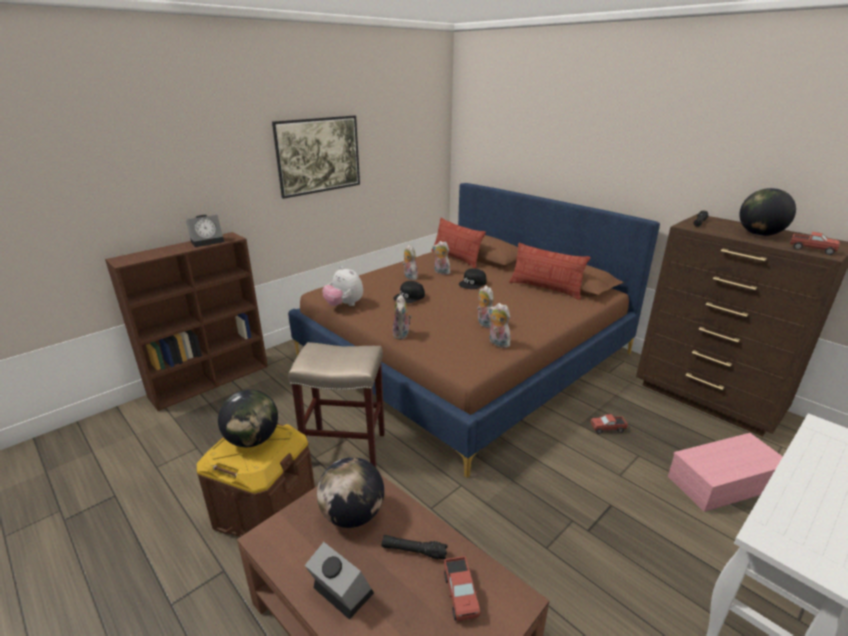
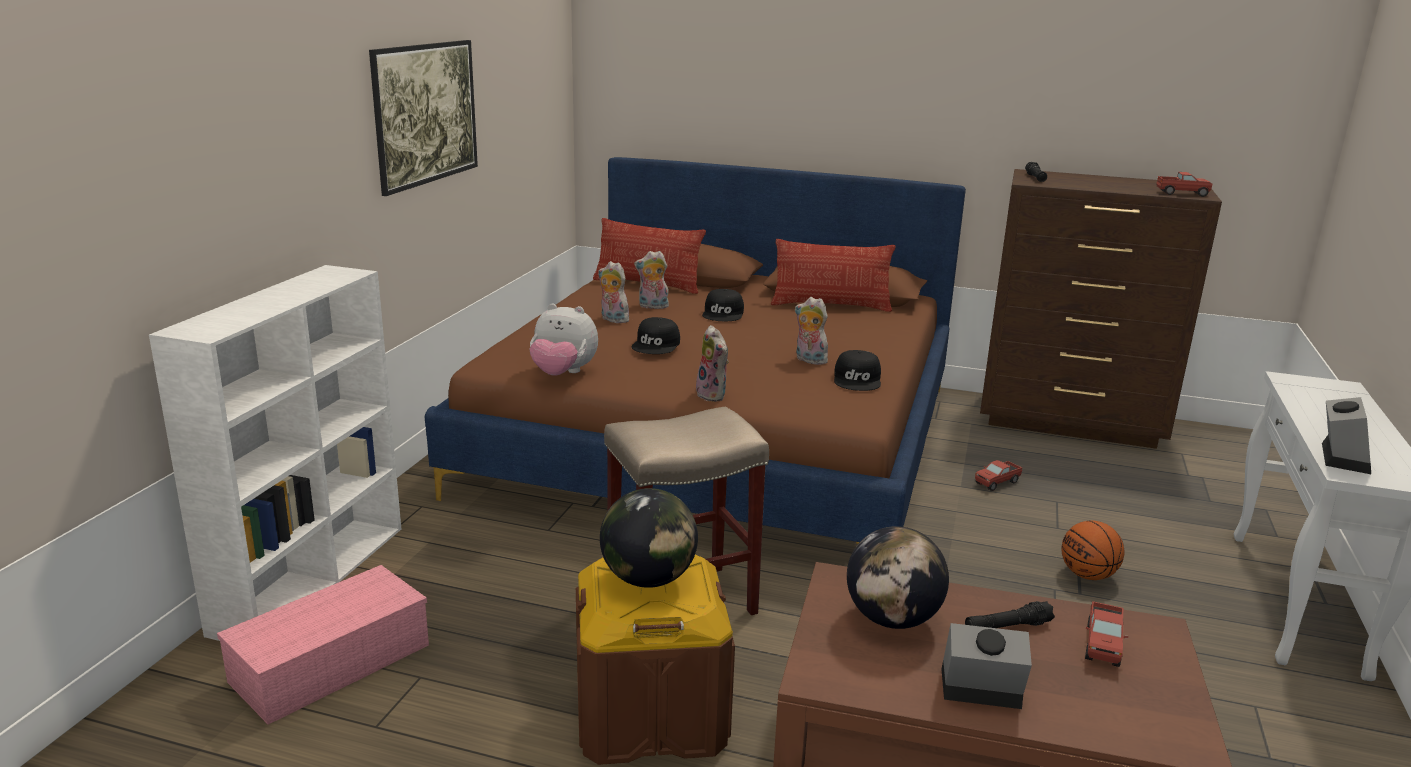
camera: 30 degrees left, 5 degrees down
brown bookcase [105,232,268,411] -> white bookcase [149,265,401,641]
alarm clock [186,215,224,247] -> alarm clock moved to [1322,397,1371,474]
toy truck [444,556,481,621] -> toy truck turned 60 degrees clockwise [1085,601,1128,667]
plush toy [489,303,511,348] -> black cap [834,350,881,391]
pink storage box [668,433,783,512] -> pink storage box moved to [217,565,429,725]
globe [739,188,796,236] -> none
none -> basketball [1061,520,1124,580]

